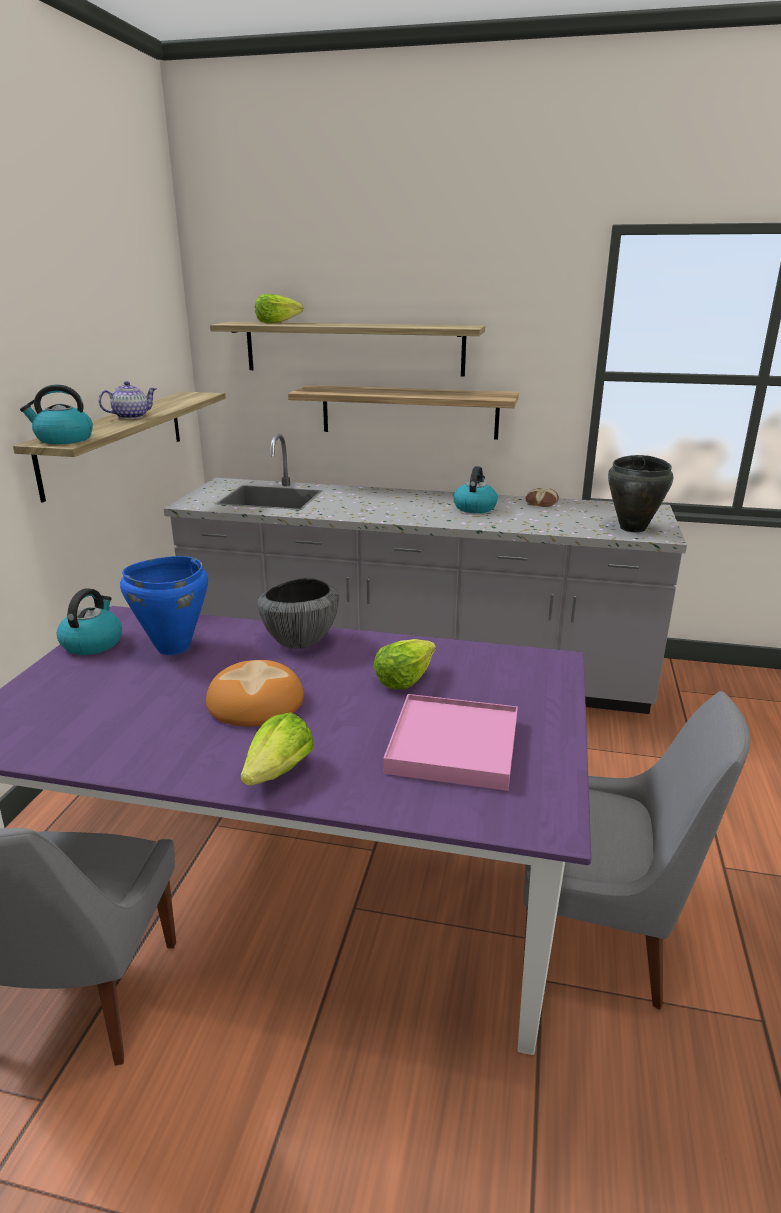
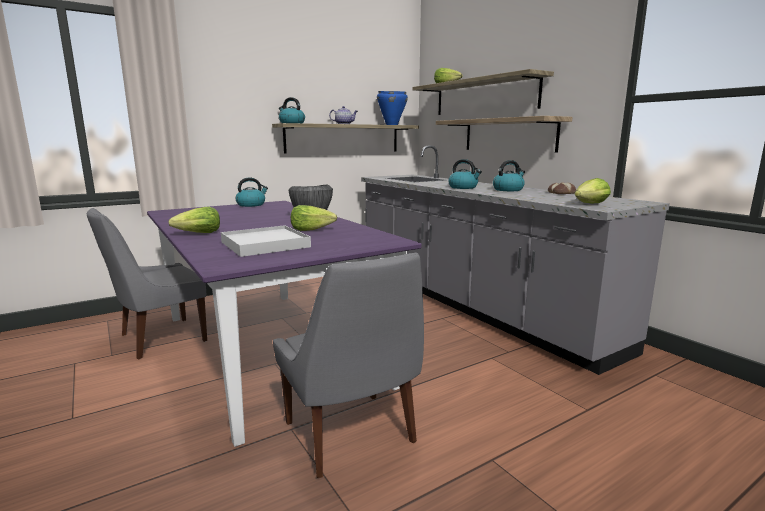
camera: 45 degrees right, 10 degrees down
blue cooking pot [120,556,208,655] -> blue cooking pot moved to [377,91,408,125]
bread [206,660,304,727] -> none
pink tray [384,694,518,791] -> white tray [221,225,311,257]
black cooking pot [608,455,674,532] -> lettuce [574,178,611,204]
none -> kettle [448,159,482,189]

